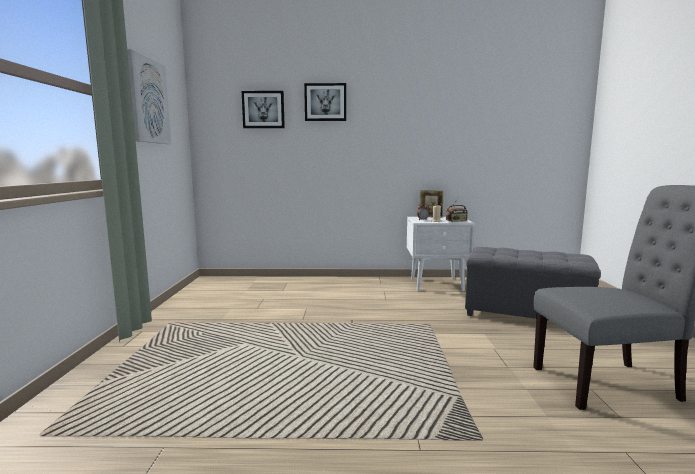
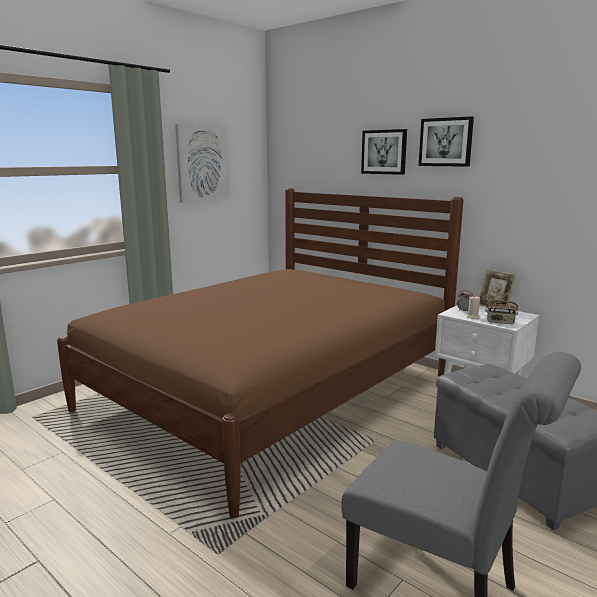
camera: 40 degrees right, 5 degrees up
picture [242,91,285,128] -> picture moved to [419,116,474,167]
none -> brown bed [57,188,463,518]

